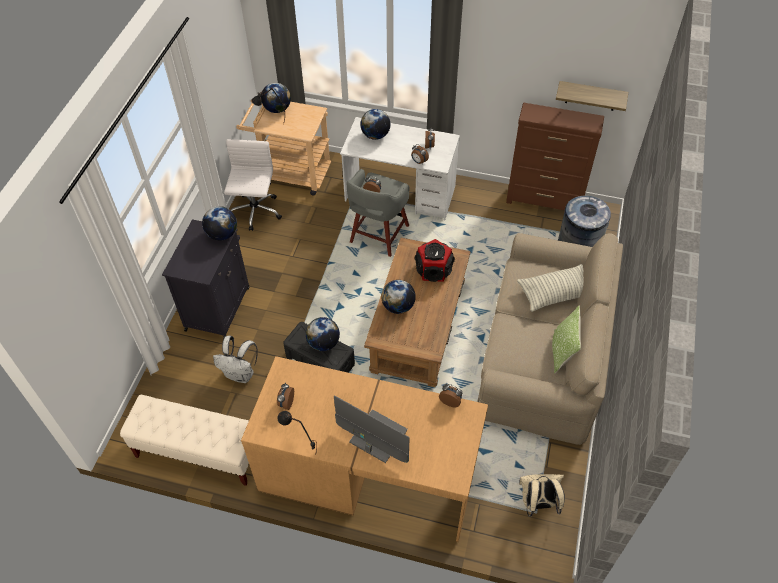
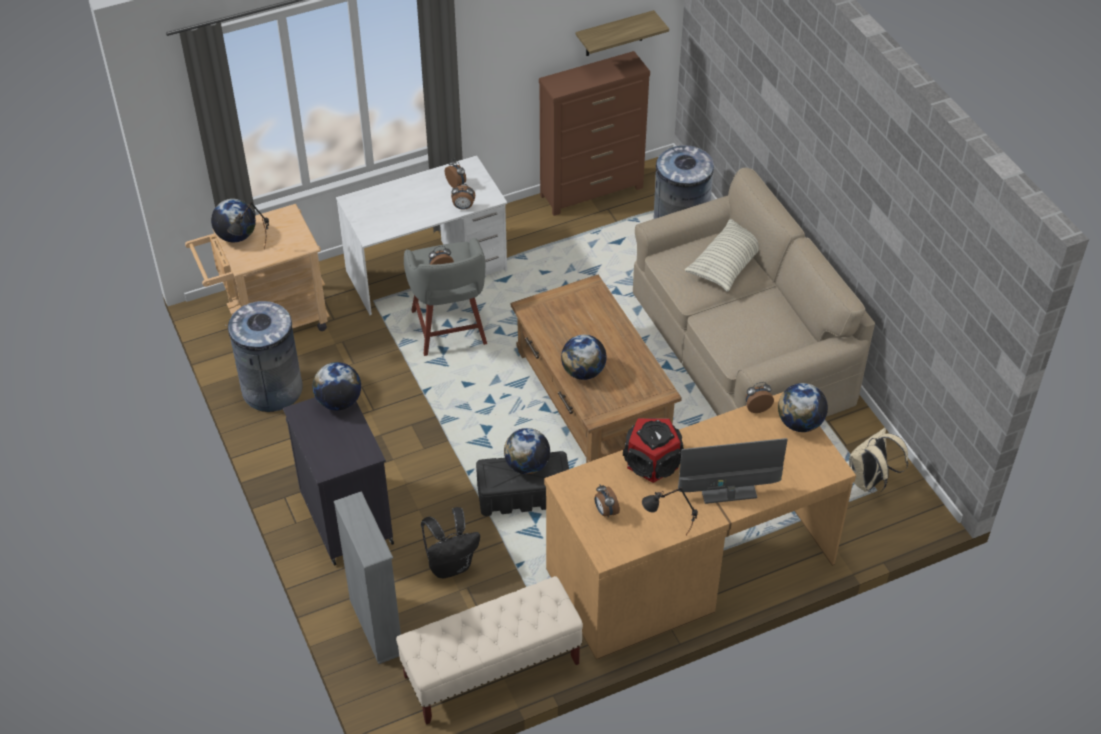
camera: 40 degrees left, 5 degrees down
white backpack [213,336,258,383] -> black backpack [421,507,480,578]
white office chair [224,139,282,231] -> grey trash can [225,301,303,412]
globe [360,109,390,140] -> globe moved to [778,383,828,432]
speaker [415,239,455,282] -> speaker moved to [623,418,684,483]
pillow [552,306,581,374] -> none
none -> grey bookcase [334,491,401,664]

